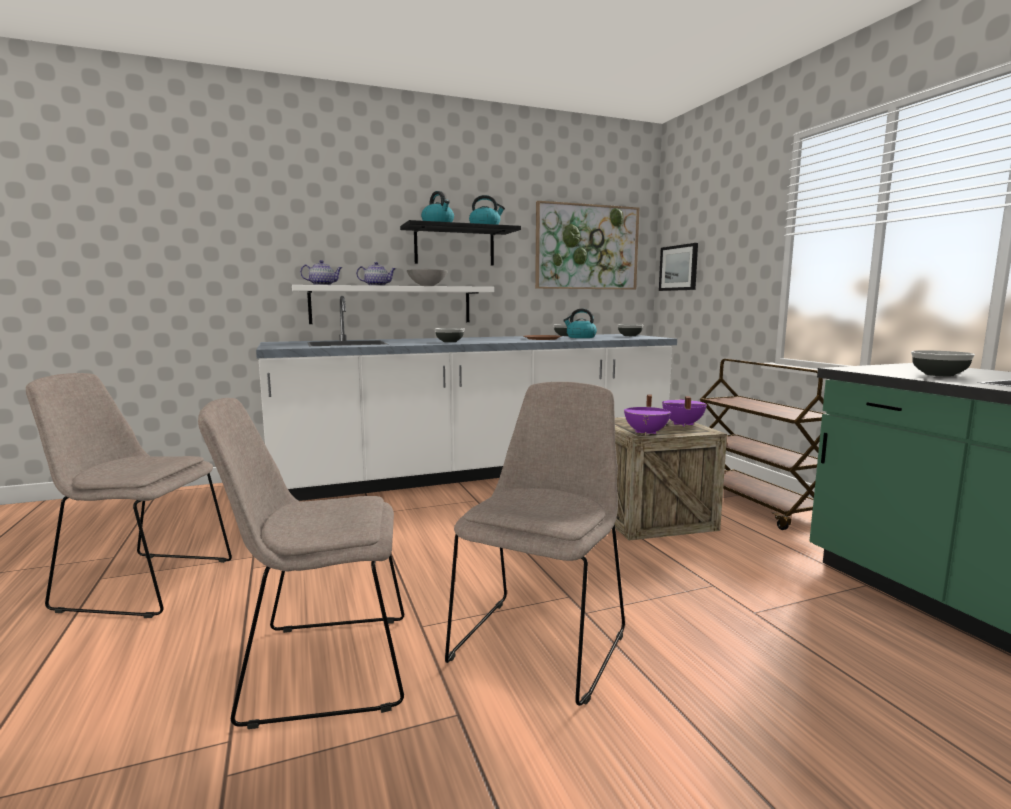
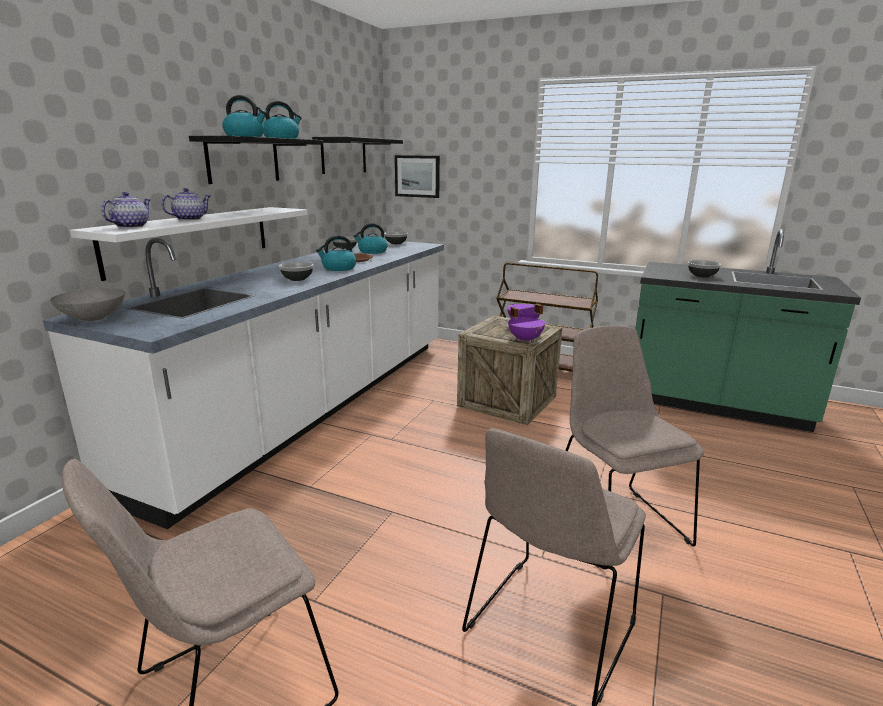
camera: 45 degrees left, 10 degrees up
grey bowl [407,269,448,286] -> grey bowl moved to [50,288,125,322]
picture [535,201,639,289] -> black shelf [312,137,403,174]
none -> kettle [316,235,356,271]

